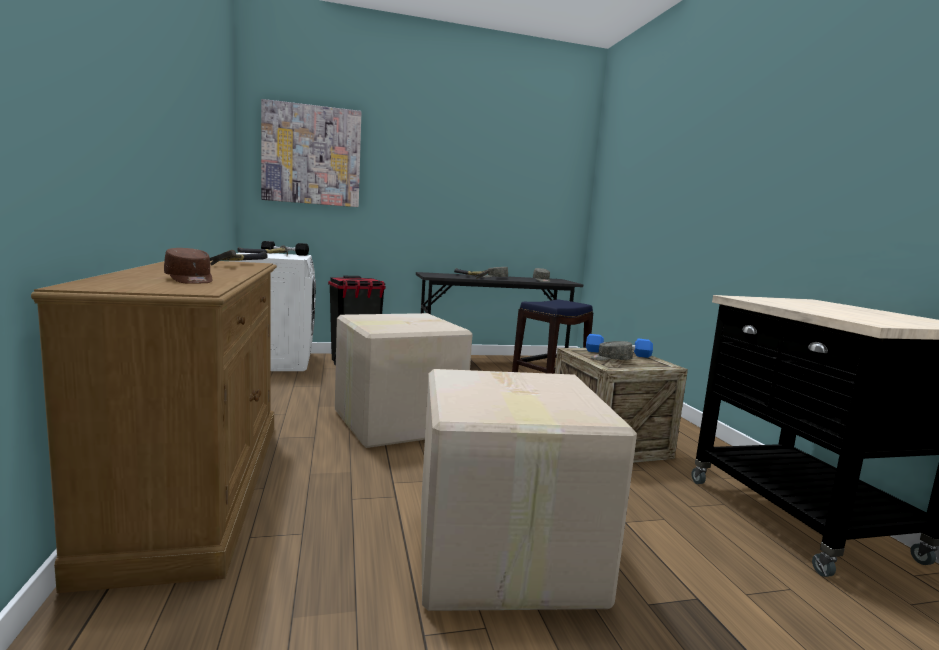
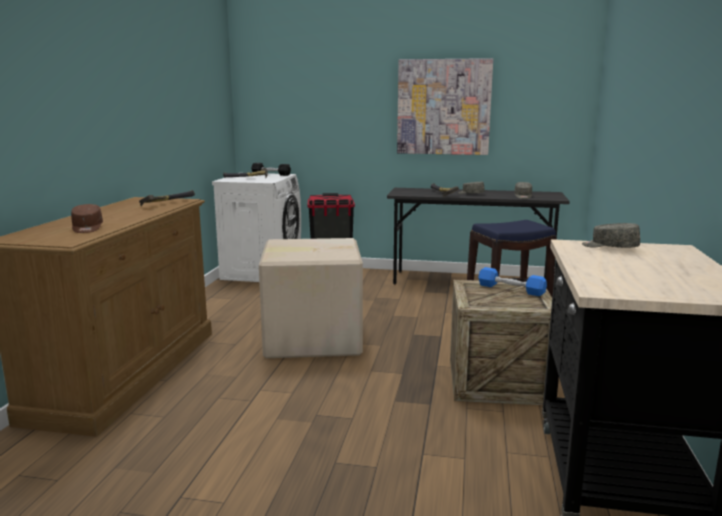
camera: 25 degrees right, 5 degrees up
picture [261,99,361,207] -> picture moved to [397,58,493,155]
cardboard box [421,369,637,611] -> none
grey cap [590,341,633,360] -> grey cap moved to [582,223,640,248]

